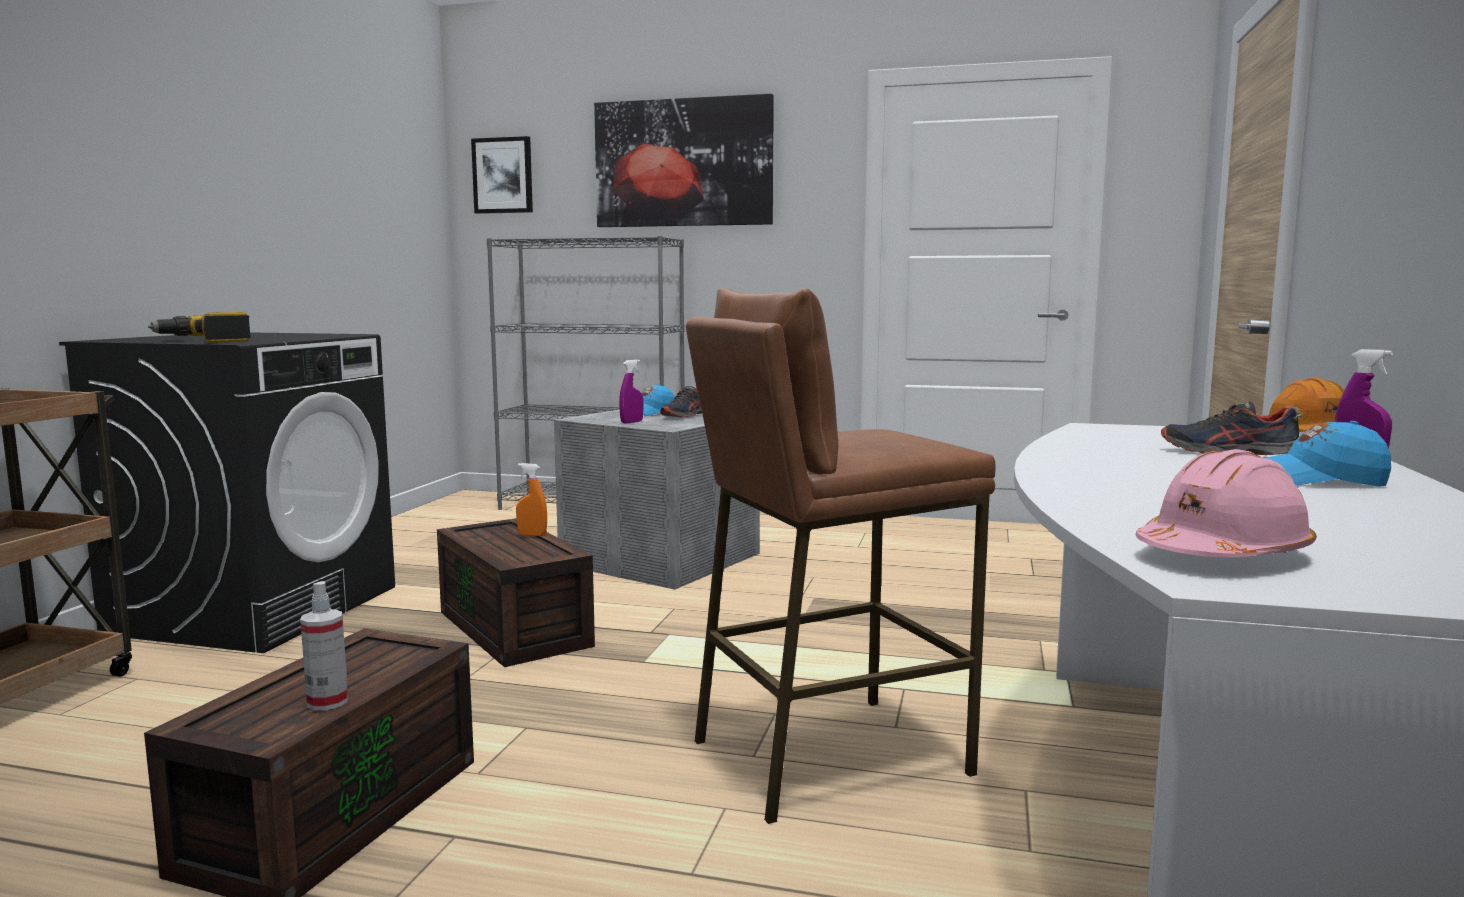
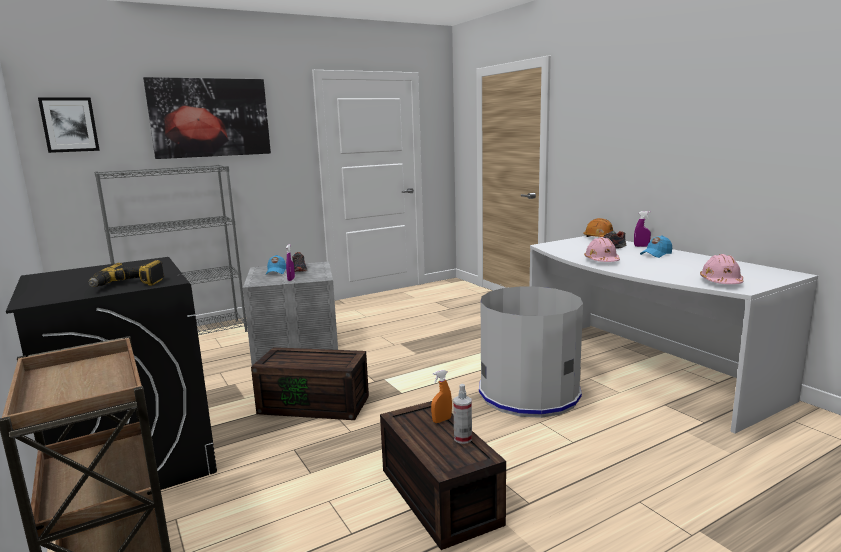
camera: 45 degrees left, 5 degrees up
orange spray bottle [516,463,547,536] -> orange spray bottle moved to [431,369,452,423]
brown stool [686,288,995,824] -> grey trash can [479,286,583,418]
none -> pink hard hat [584,237,620,262]

